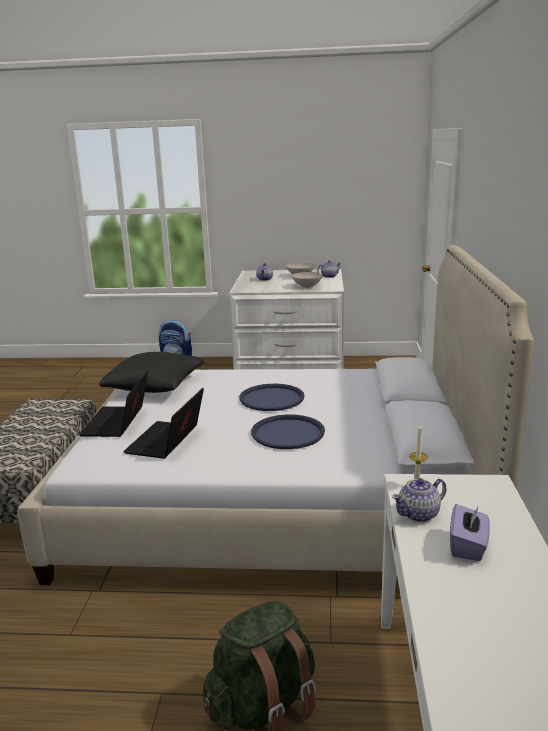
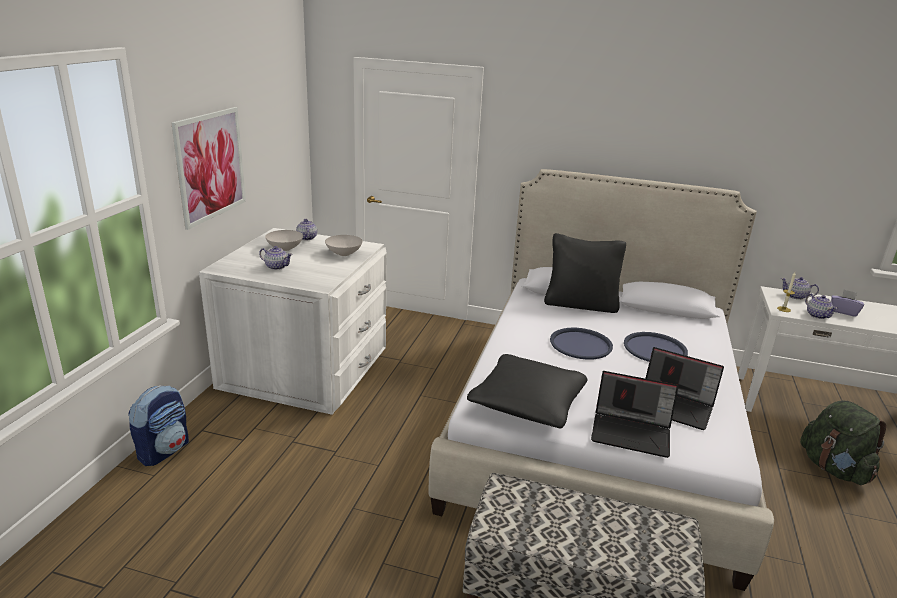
camera: 80 degrees left, 5 degrees up
none -> picture [171,107,246,230]
none -> black pillow [544,233,626,313]
none -> teapot [781,277,819,300]

